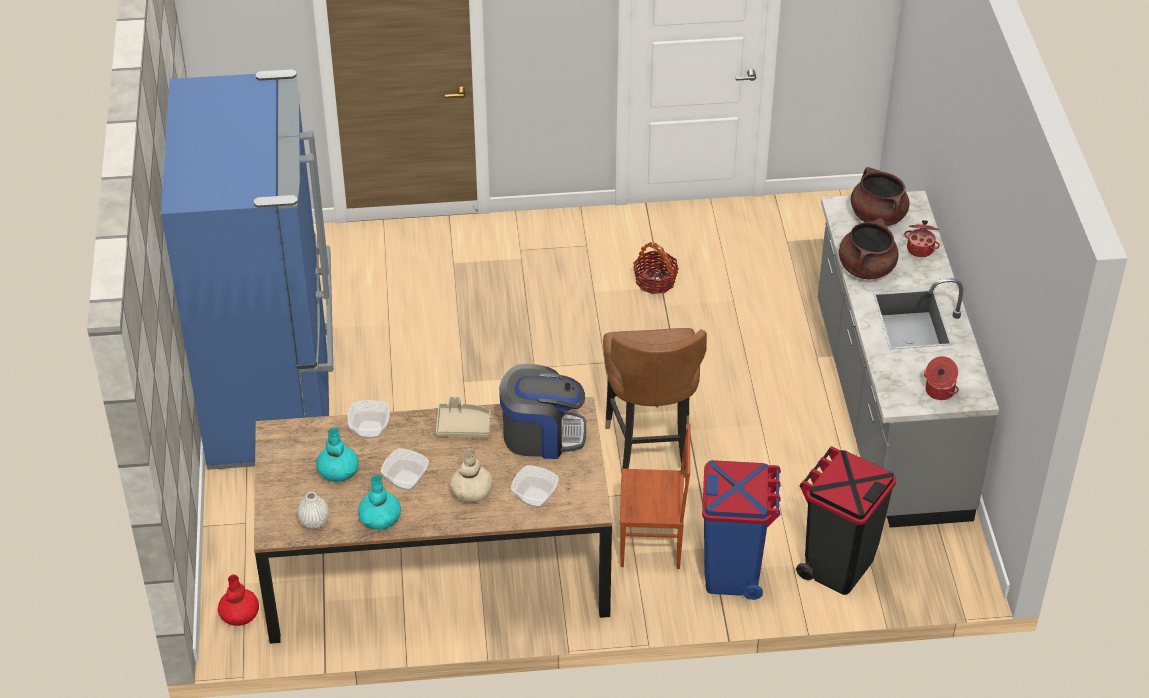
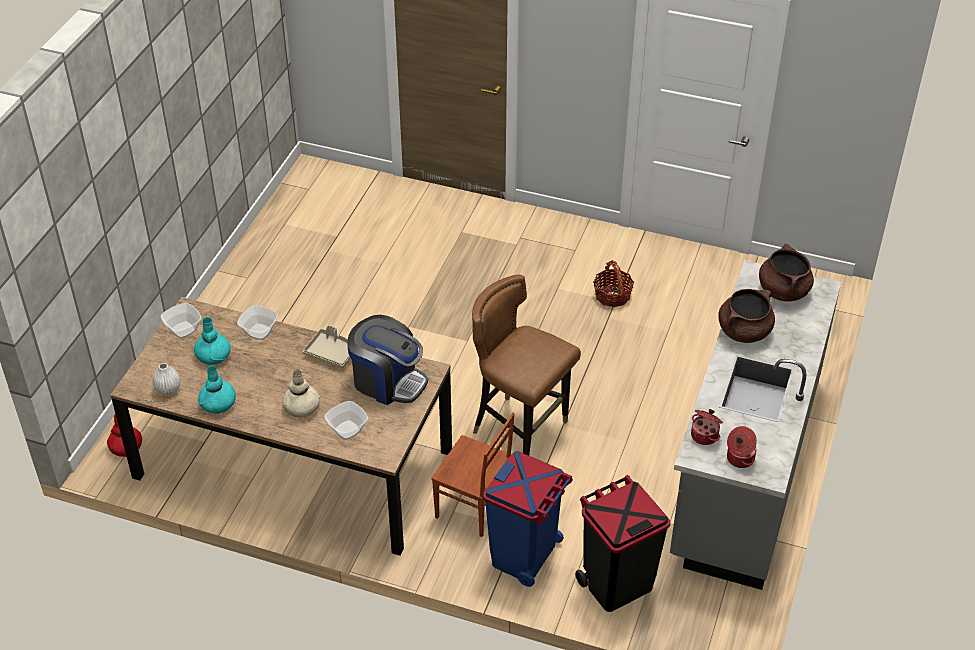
camera: 25 degrees right, 0 degrees up
blue fridge [161,69,333,470] -> none
bowl [381,448,429,490] -> bowl moved to [161,303,202,338]
brown chair [603,328,707,478] -> brown chair turned 105 degrees clockwise [472,274,581,456]
cooking pot [904,220,940,257] -> cooking pot moved to [691,409,723,445]

